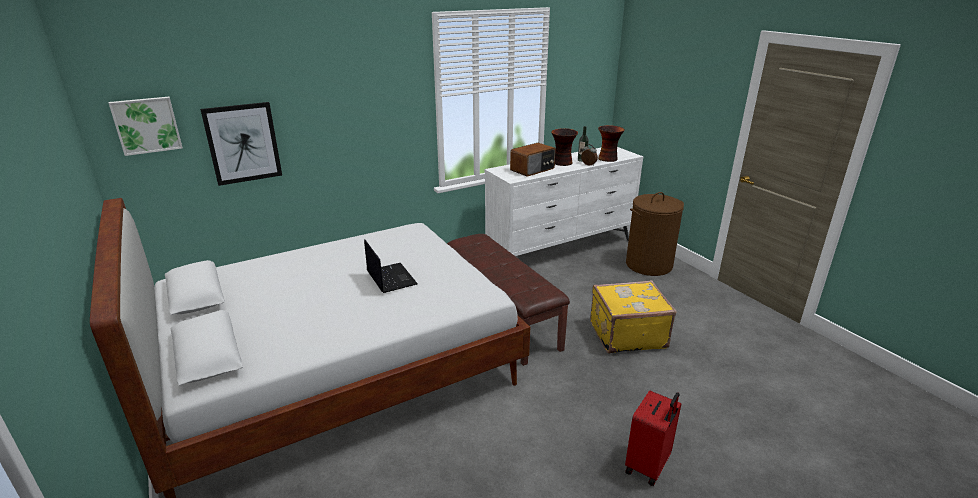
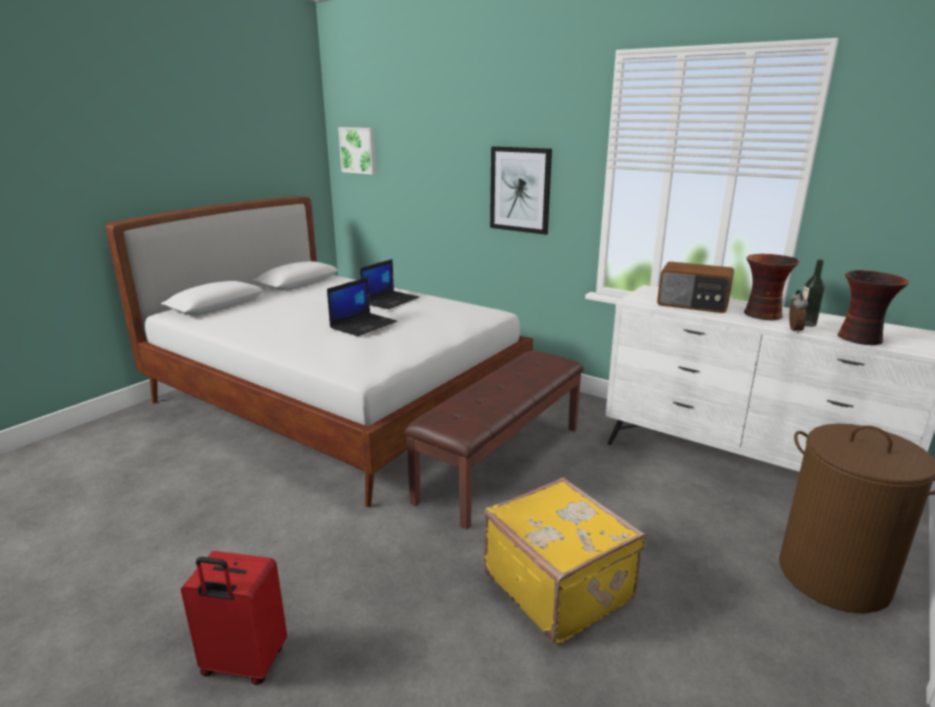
camera: 65 degrees right, 5 degrees down
picture [200,102,282,186] -> picture moved to [490,146,552,235]
none -> laptop [360,259,420,309]

